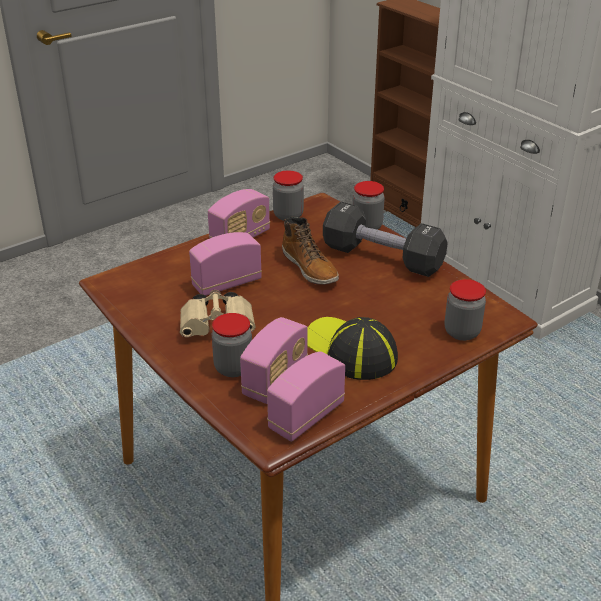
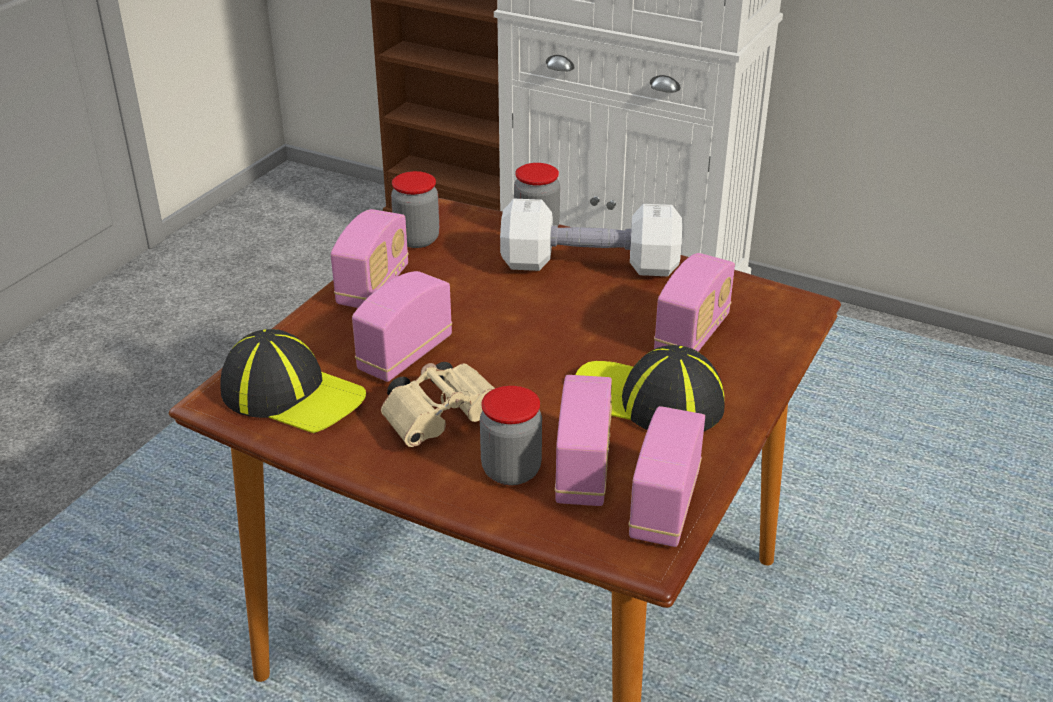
camera: 25 degrees left, 0 degrees up
boot [282,217,339,285] -> none
black dumbbell [323,201,448,277] -> white dumbbell [500,199,682,276]
jar [445,279,486,341] -> none
none -> cap [220,329,366,433]
none -> radio [654,253,735,352]

